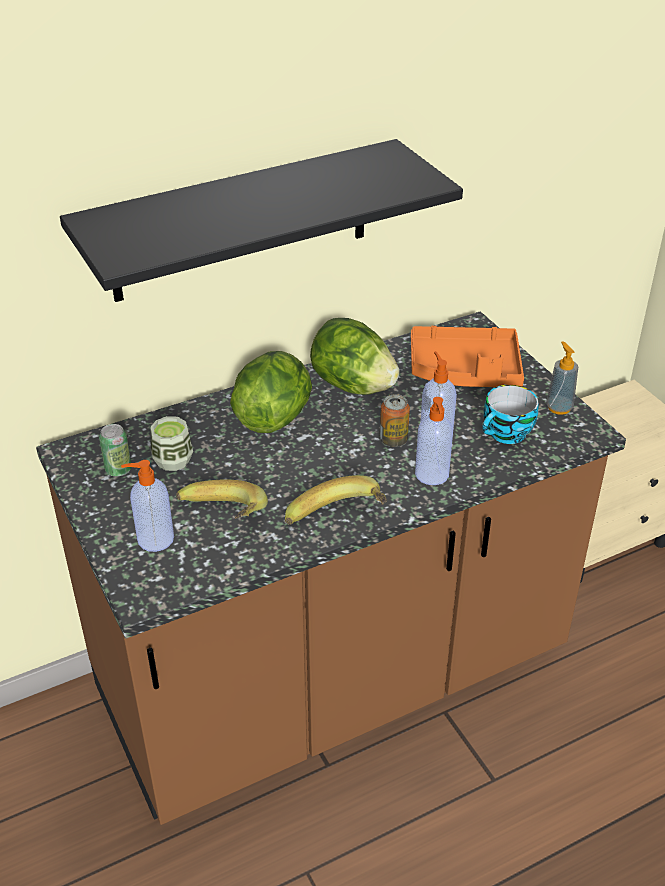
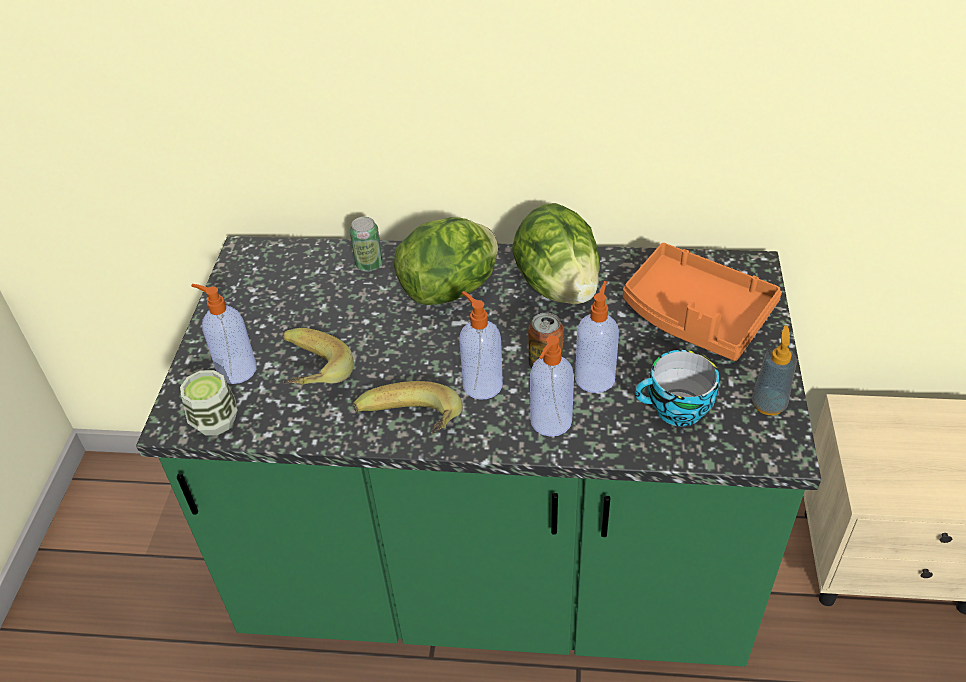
camera: 35 degrees right, 5 degrees up
brown counter [36,312,626,825] -> green counter [136,236,821,667]
black shelf [60,139,463,302] -> none
can [99,424,131,477] -> can moved to [350,217,383,272]
cup [151,416,193,471] -> cup moved to [180,370,237,436]
none -> soap dispenser [459,291,503,400]

